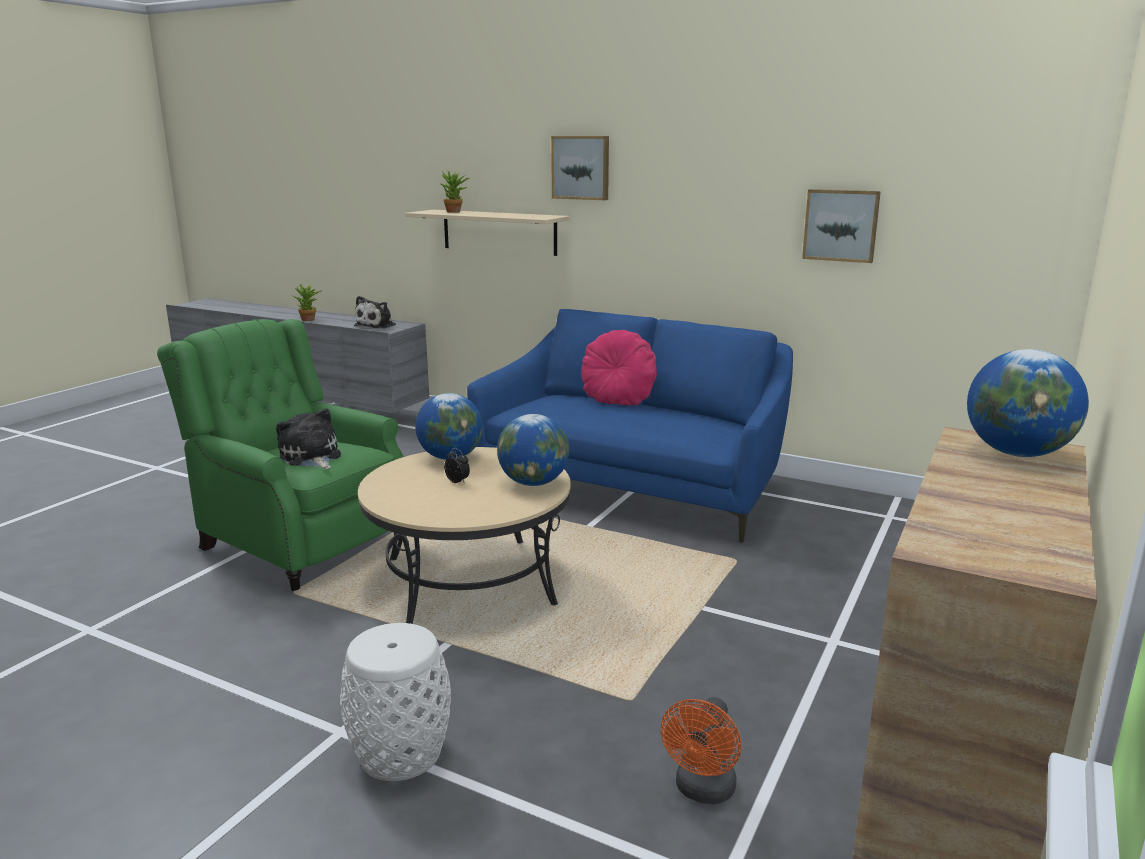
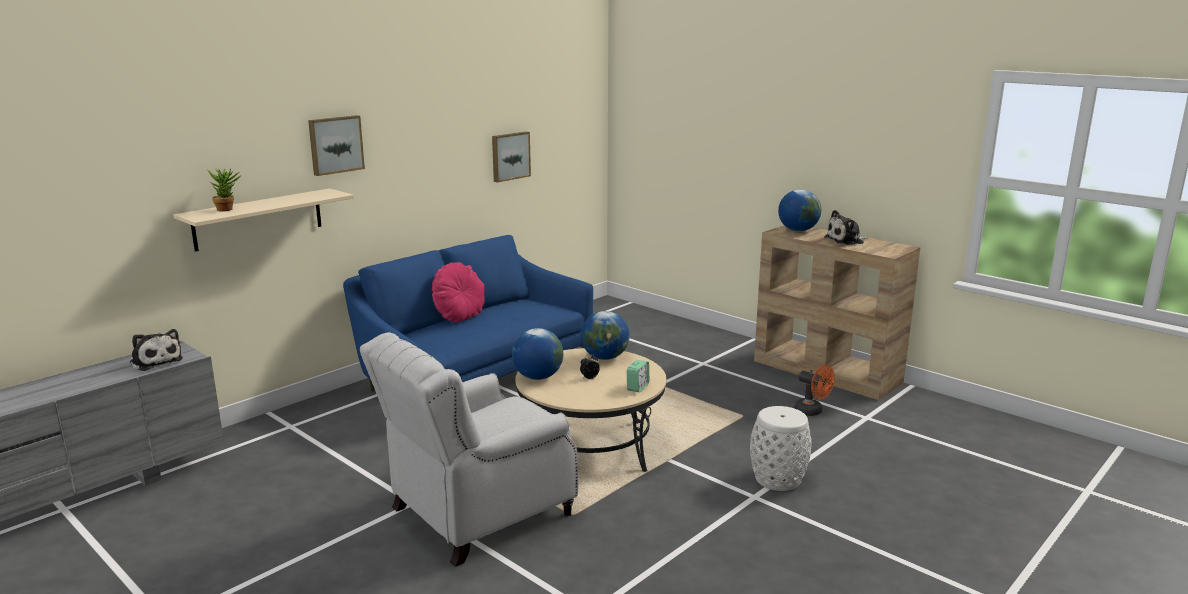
camera: 75 degrees left, 0 degrees up
green armchair [157,319,404,591] -> white armchair [360,332,578,567]
plush toy [276,408,341,469] -> plush toy moved to [824,210,867,245]
potted plant [293,284,322,321] -> none
none -> alarm clock [627,360,649,392]

